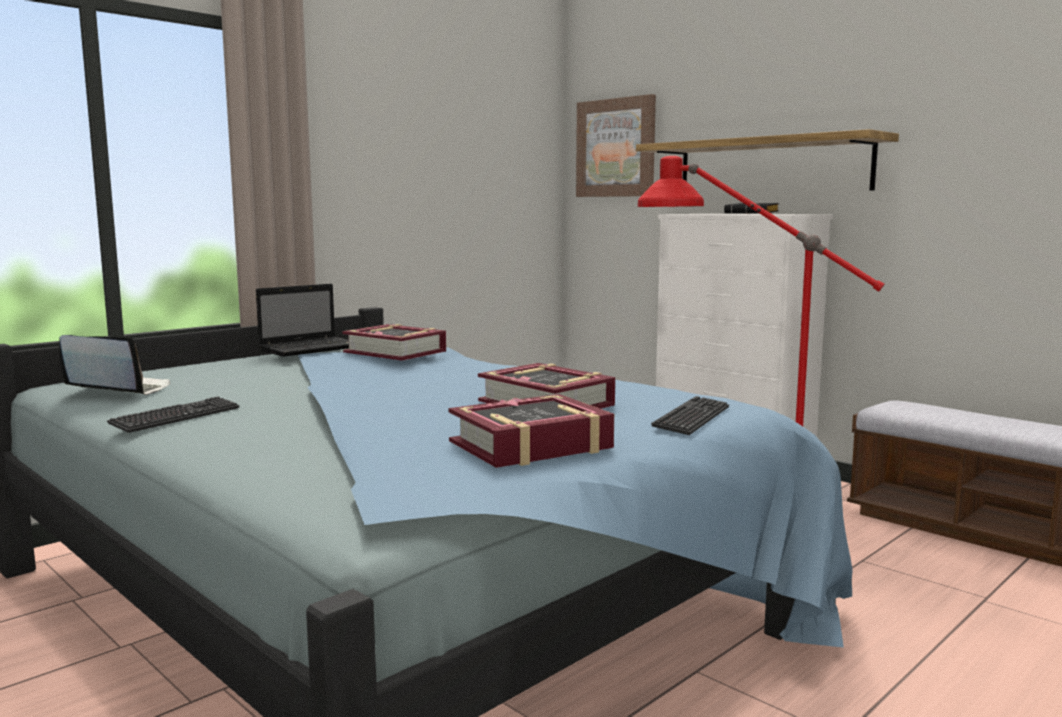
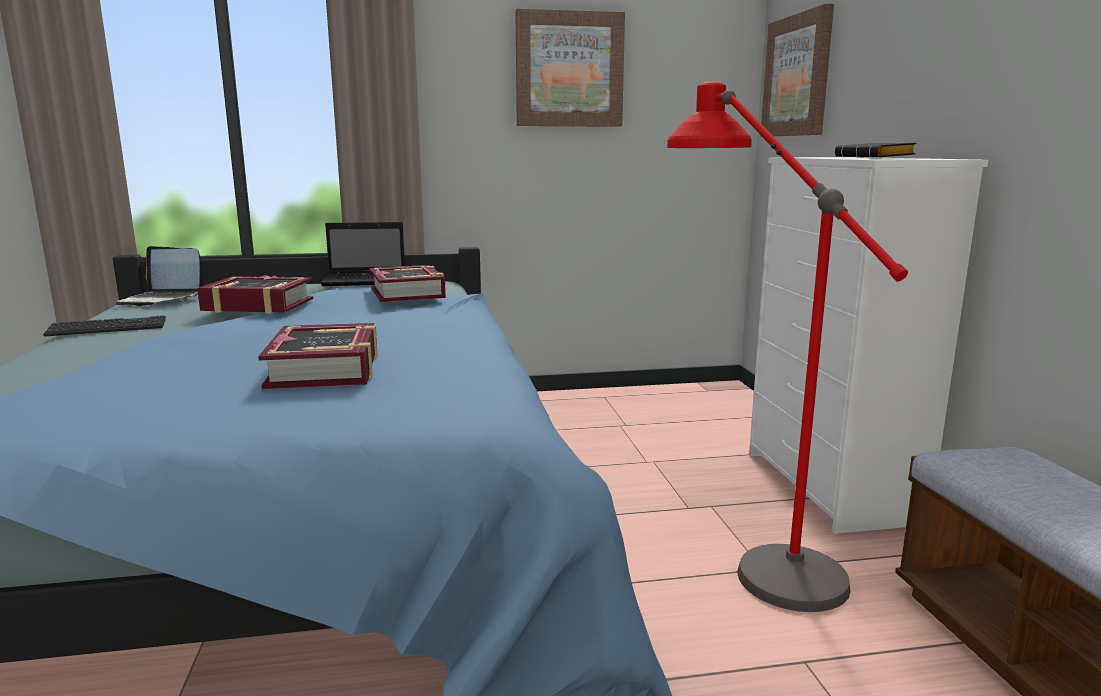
camera: 35 degrees right, 5 degrees up
laptop [59,335,170,395] -> laptop turned 150 degrees clockwise [116,246,203,306]
book [448,394,614,468] -> book moved to [197,275,313,313]
shelf [636,129,899,190] -> none
keyboard [651,396,729,435] -> none
none -> picture [515,9,625,127]

